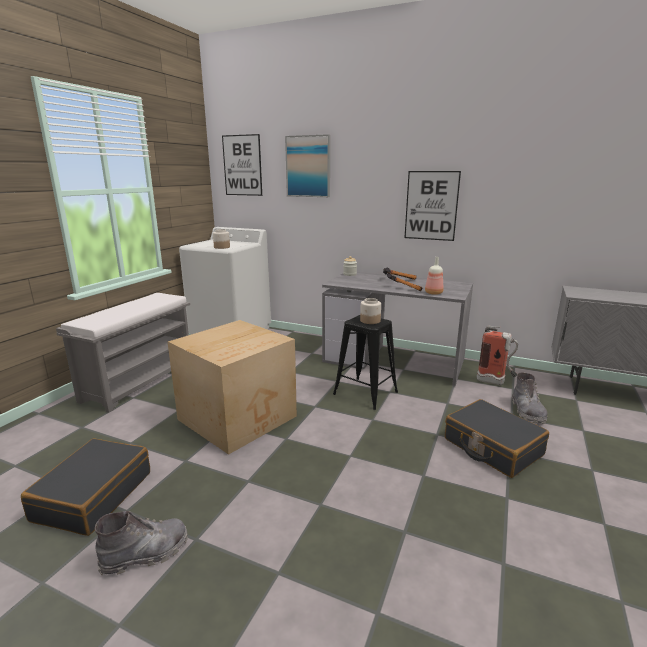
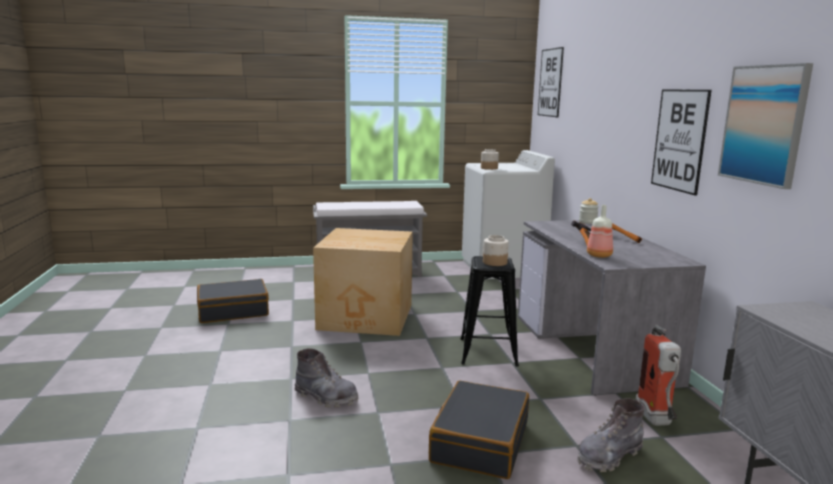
camera: 55 degrees right, 5 degrees down
grey boot [95,511,188,575] -> grey boot moved to [294,349,359,408]
picture [285,134,330,197] -> picture moved to [718,63,813,189]

